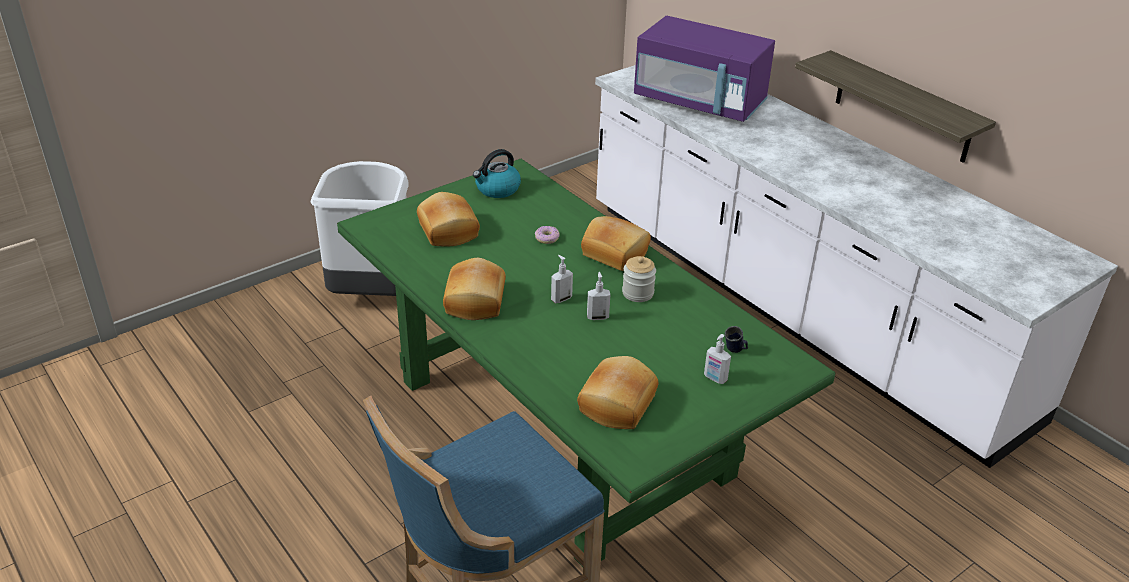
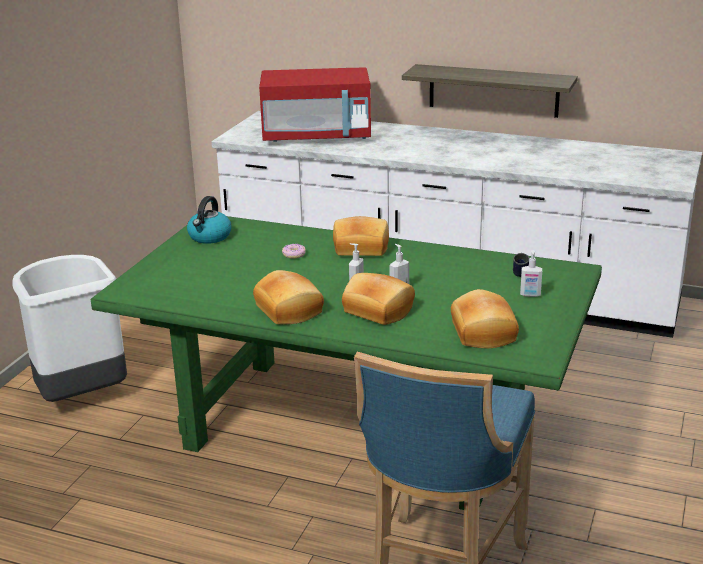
camera: 30 degrees left, 10 degrees down
bread [417,192,480,246] -> bread moved to [342,273,415,325]
jar [622,256,656,302] -> none
purple microwave [634,16,775,122] -> red microwave [259,68,371,142]

